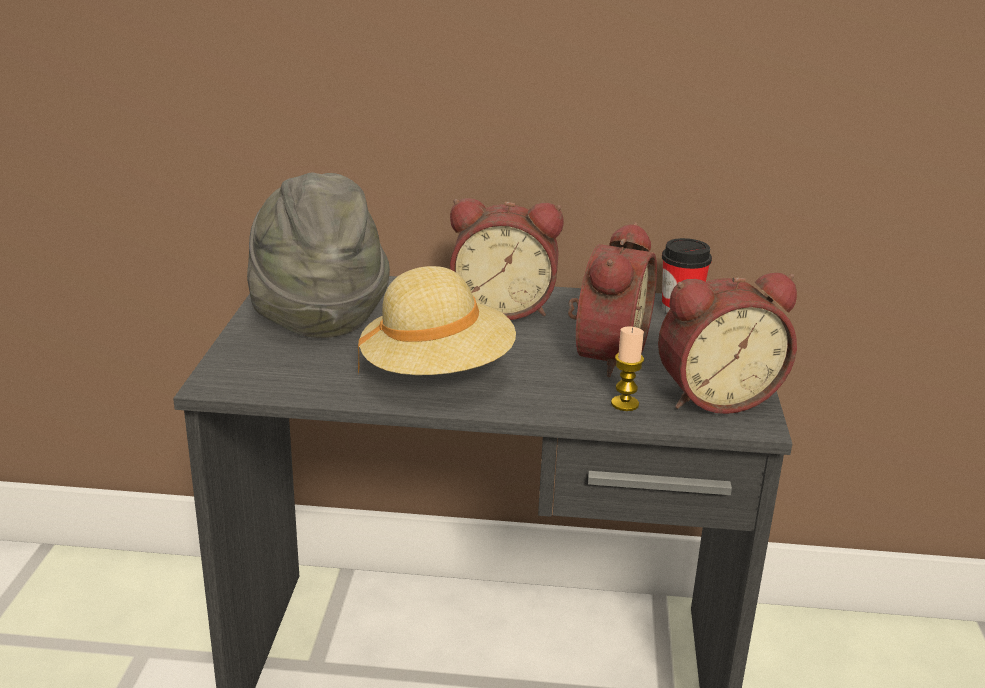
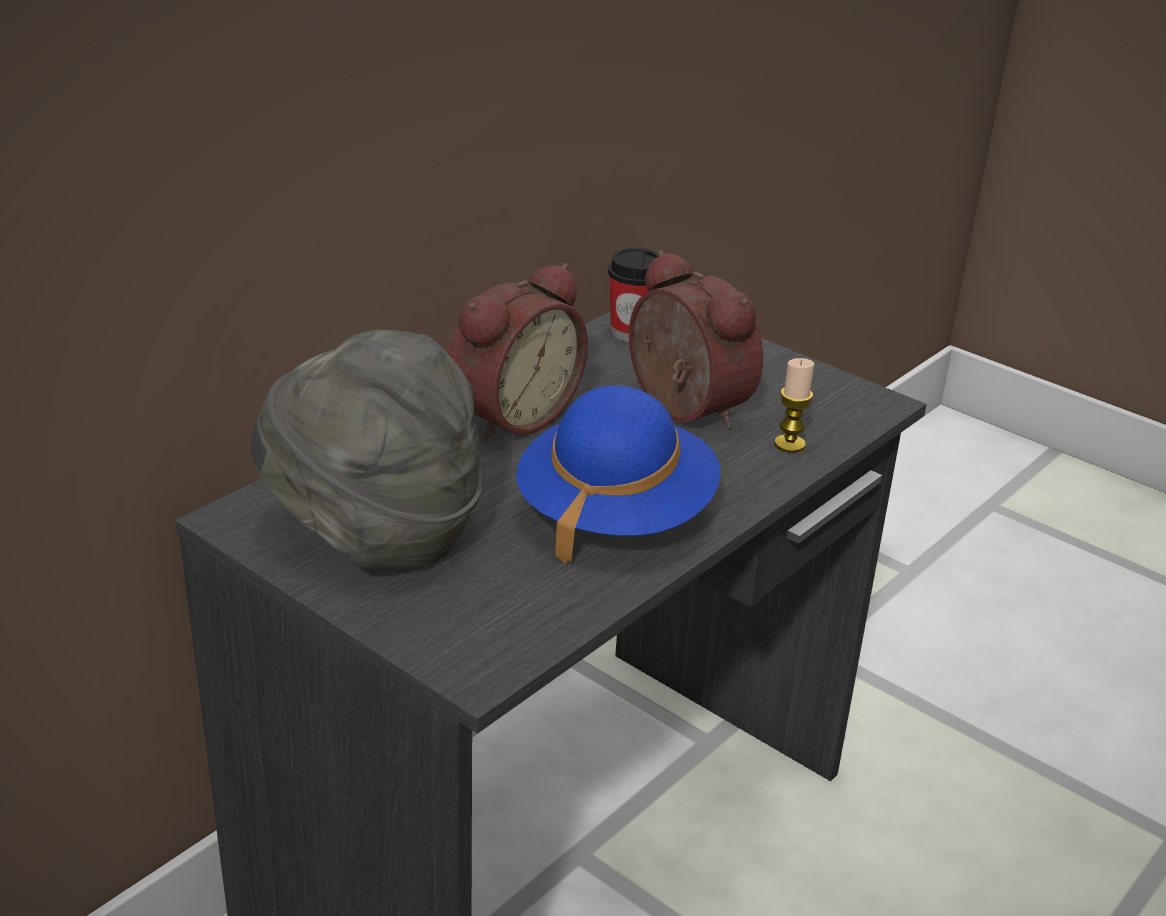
camera: 55 degrees left, 5 degrees up
beige hat [358,266,516,375] -> blue hat [516,385,721,564]
alarm clock [658,273,797,414] -> none

